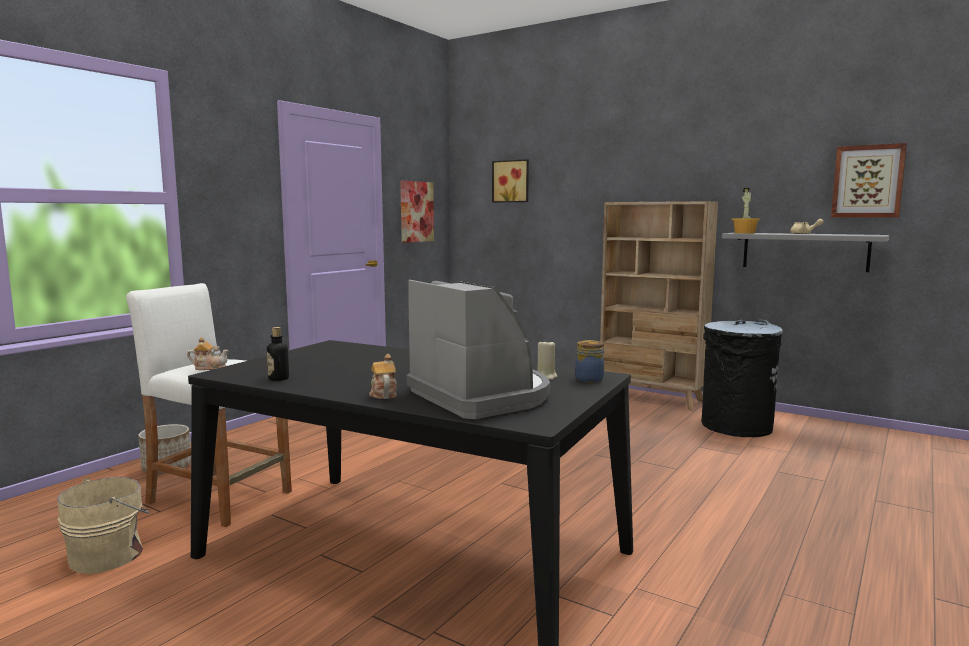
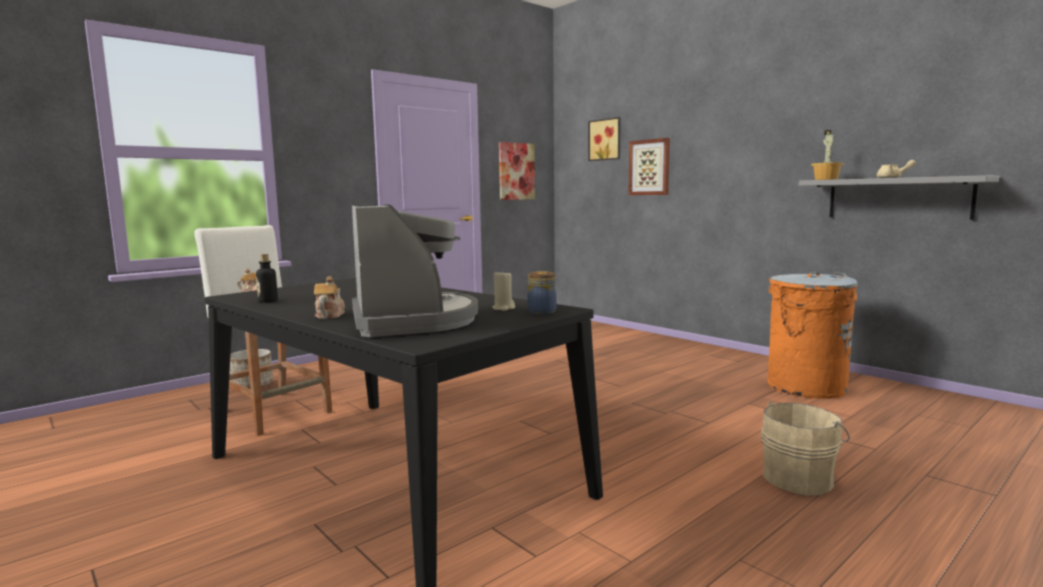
camera: 15 degrees right, 0 degrees up
beige bucket [57,477,150,574] -> beige bucket moved to [761,401,850,496]
beige bookcase [600,201,718,411] -> none
black trash can [701,319,783,437] -> orange trash can [767,272,858,399]
picture [831,143,907,218] -> picture moved to [628,138,670,195]

